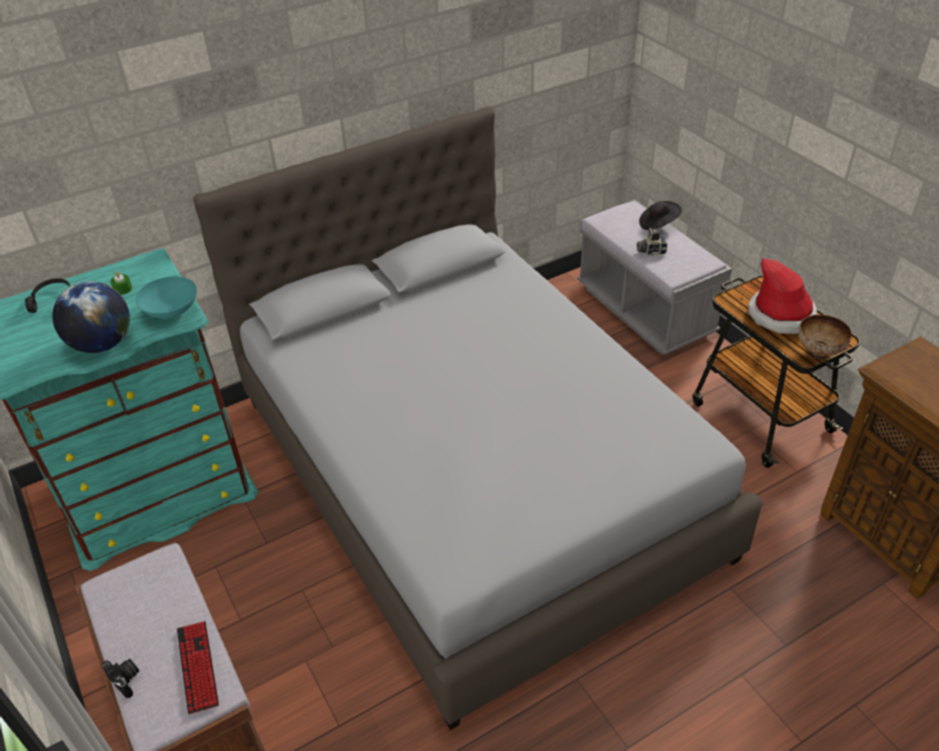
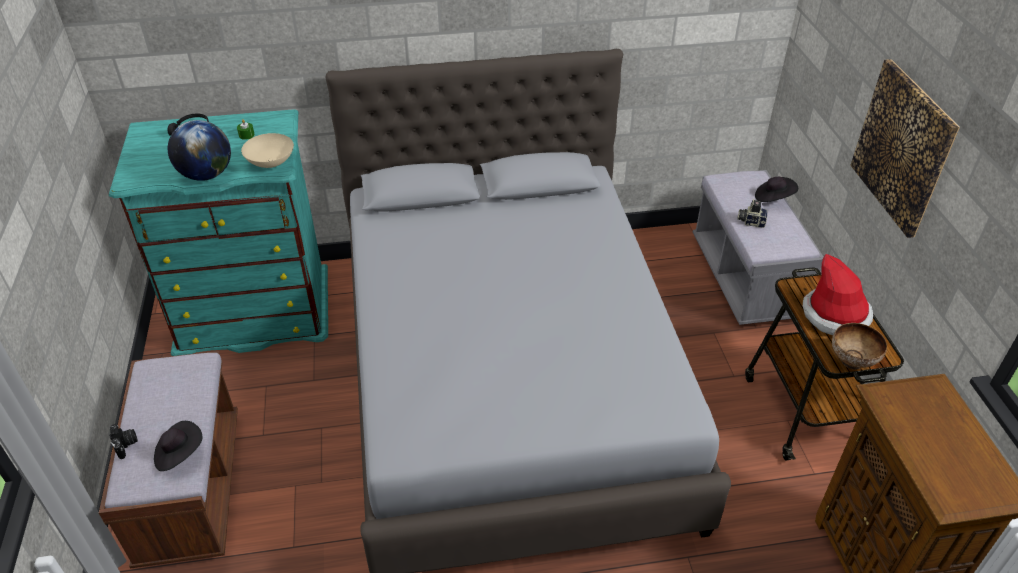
camera: 20 degrees right, 0 degrees up
turquoise bowl [135,276,197,319] -> beige bowl [241,133,294,168]
keyboard [177,621,219,714] -> black hat [154,421,202,471]
none -> picture [850,59,960,238]

